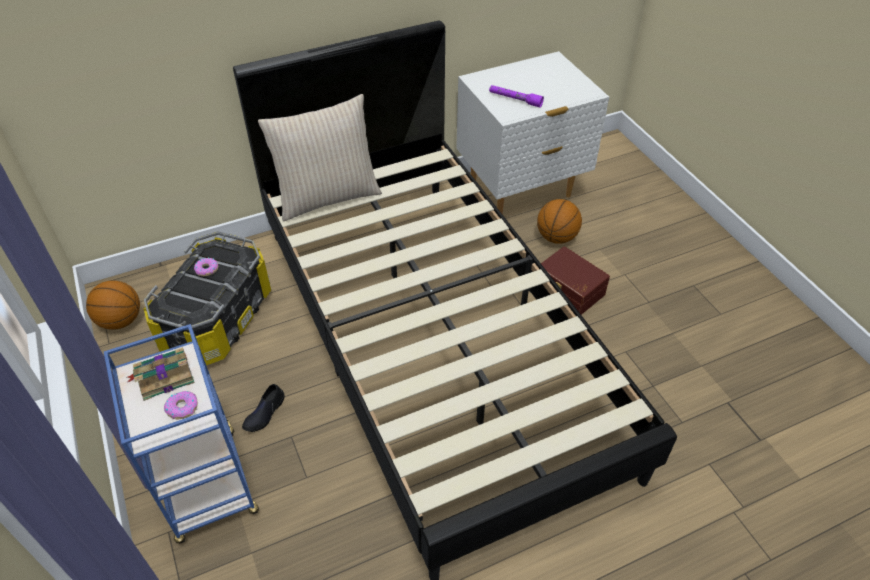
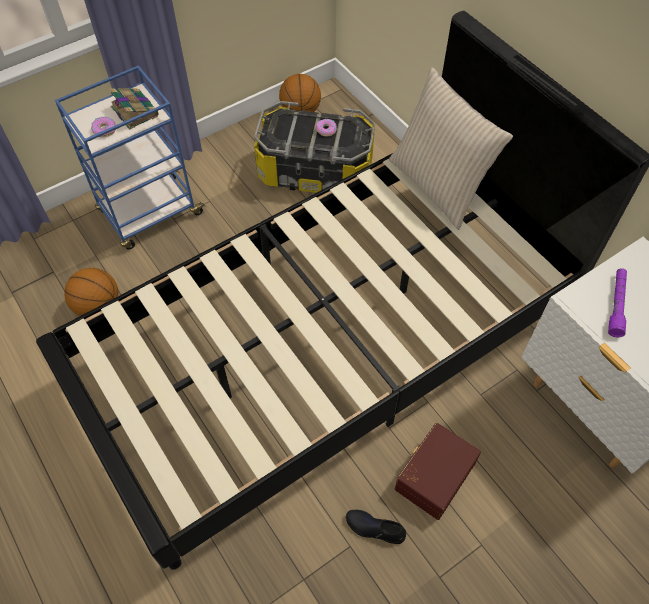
camera: 80 degrees right, 10 degrees up
black shoe [242,384,285,432] -> black shoe moved to [346,510,406,544]
basketball [537,199,582,244] -> basketball moved to [64,268,119,316]

